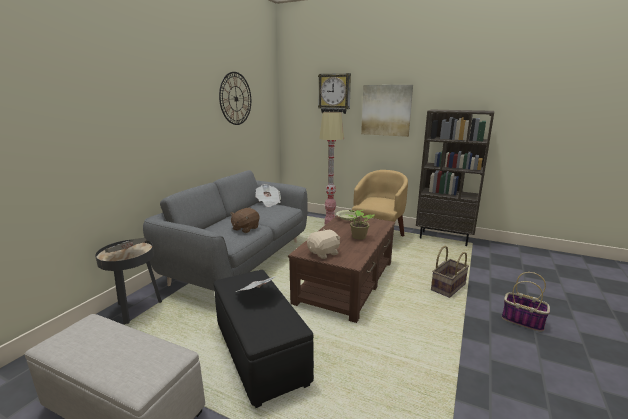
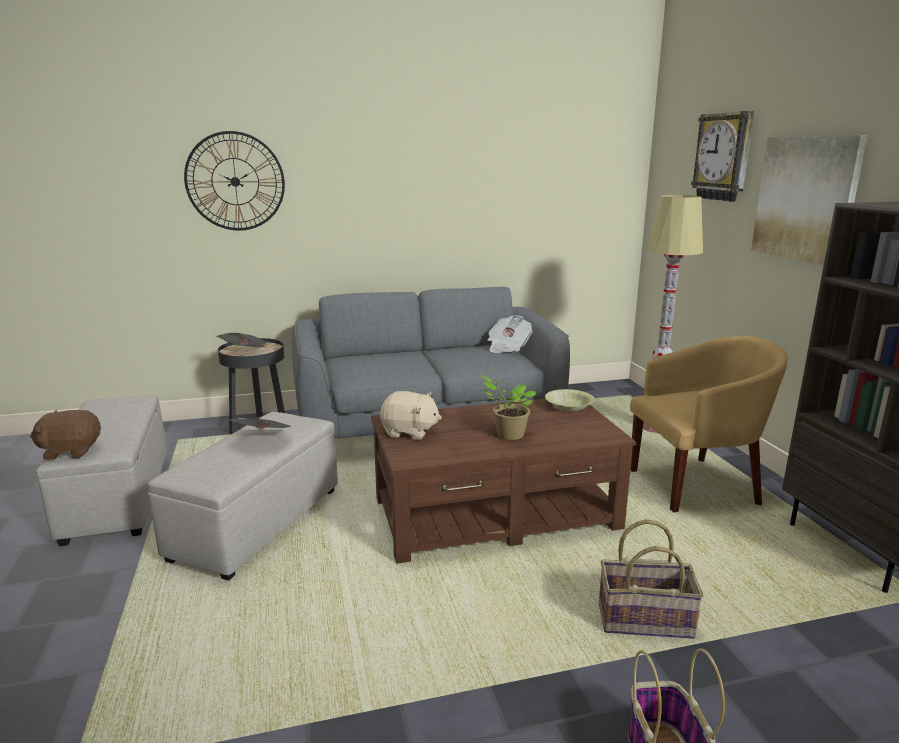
camera: 50 degrees right, 0 degrees up
black ottoman [214,270,314,408] -> beige ottoman [148,412,338,581]
wall clock [219,72,251,125] -> wall clock moved to [184,131,285,231]
brown plush toy [230,208,260,233] -> brown plush toy moved to [30,410,101,460]

